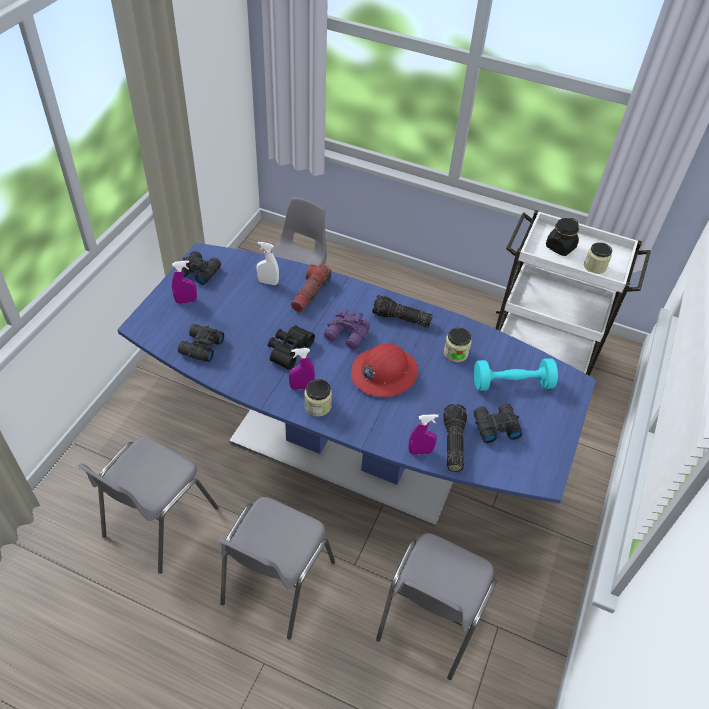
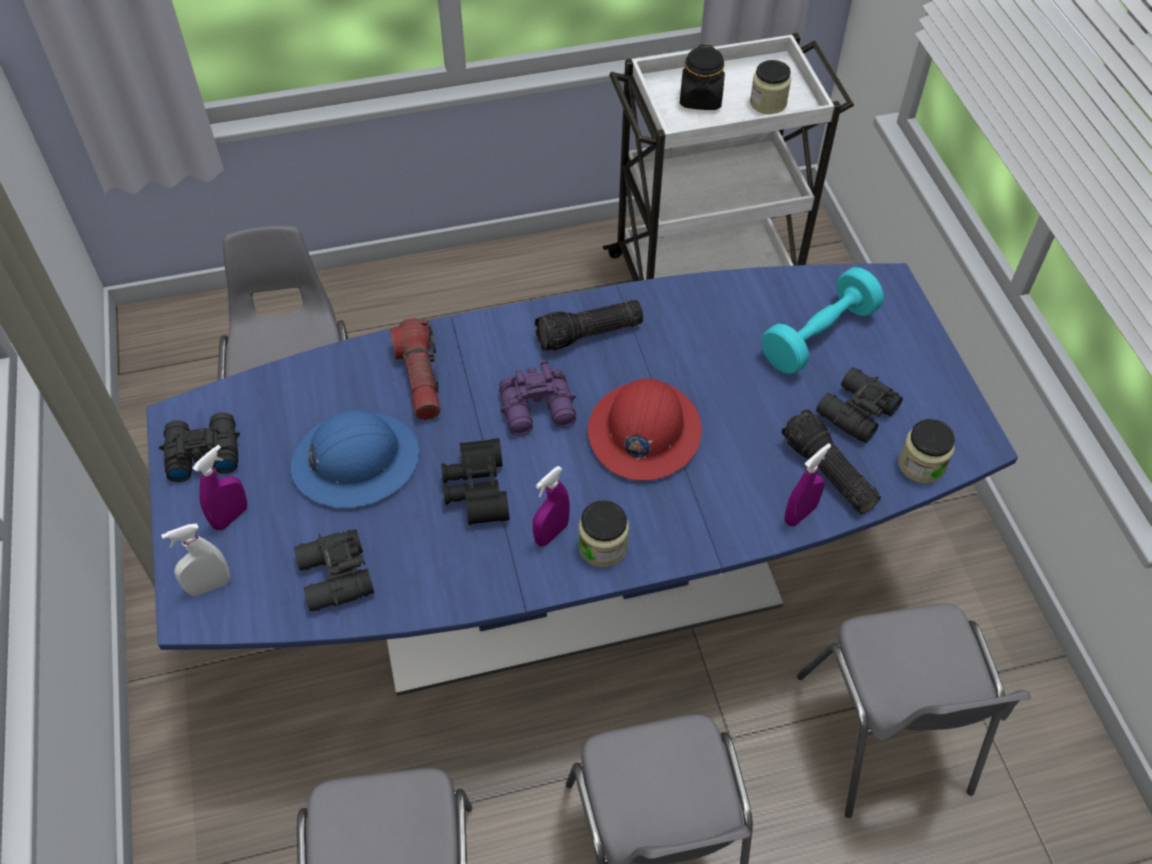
camera: 35 degrees left, 5 degrees up
white spray bottle [257,242,279,285] -> white spray bottle moved to [161,524,230,596]
jar [444,328,472,363] -> jar moved to [898,419,955,484]
none -> blue hard hat [291,410,419,508]

